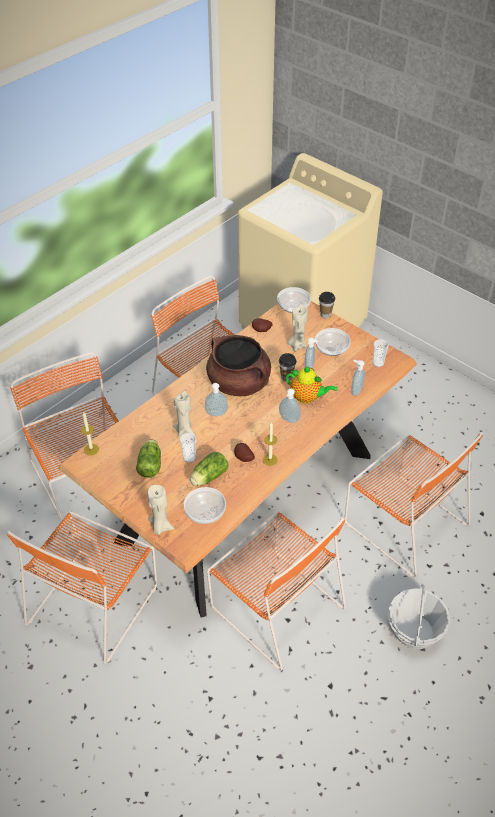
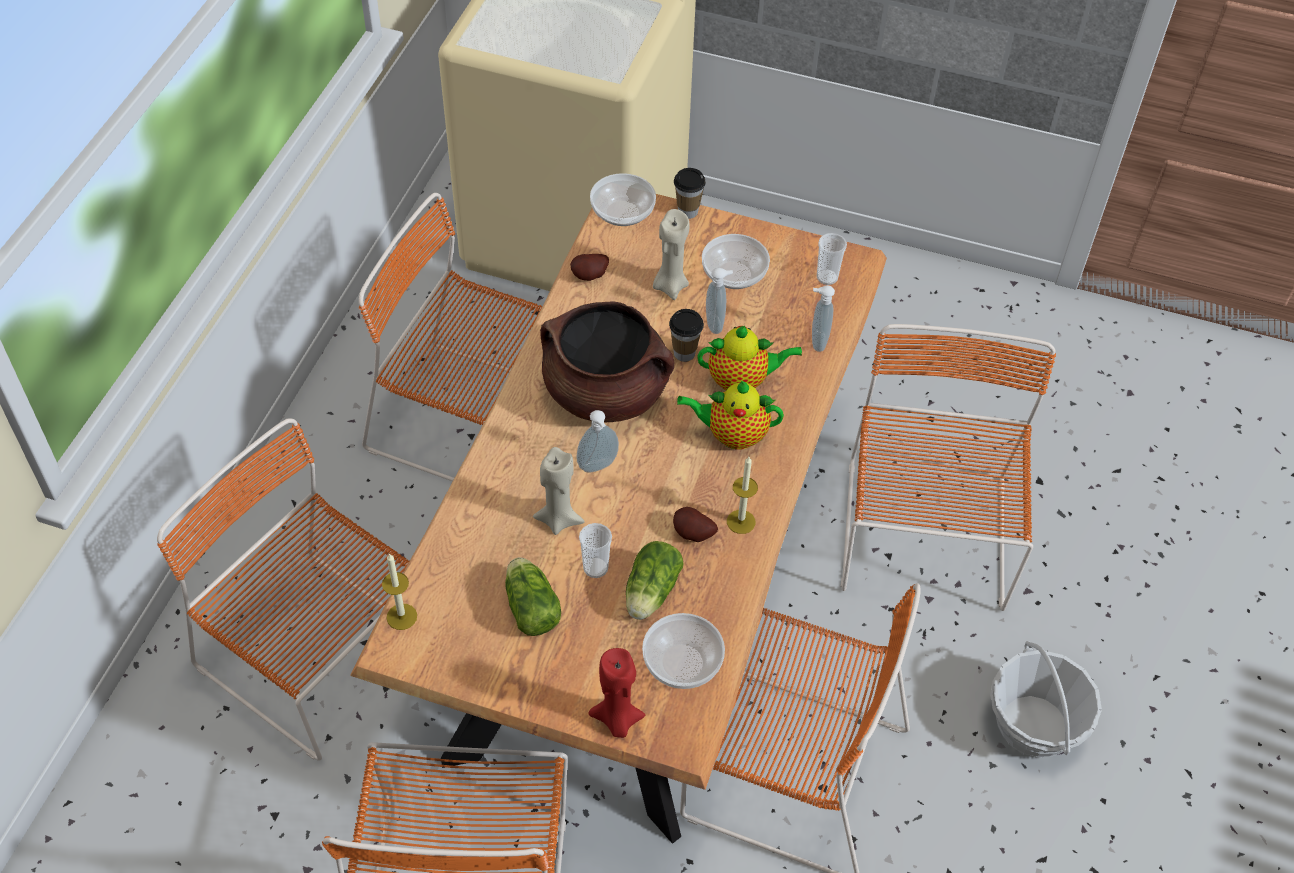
camera: 25 degrees left, 5 degrees up
beige candle [148,485,174,535] -> red candle [589,648,645,738]
soap dispenser [279,388,301,423] -> teapot [677,380,784,450]
orange chair [345,432,483,577] -> orange chair turned 105 degrees counterclockwise [841,324,1056,611]

